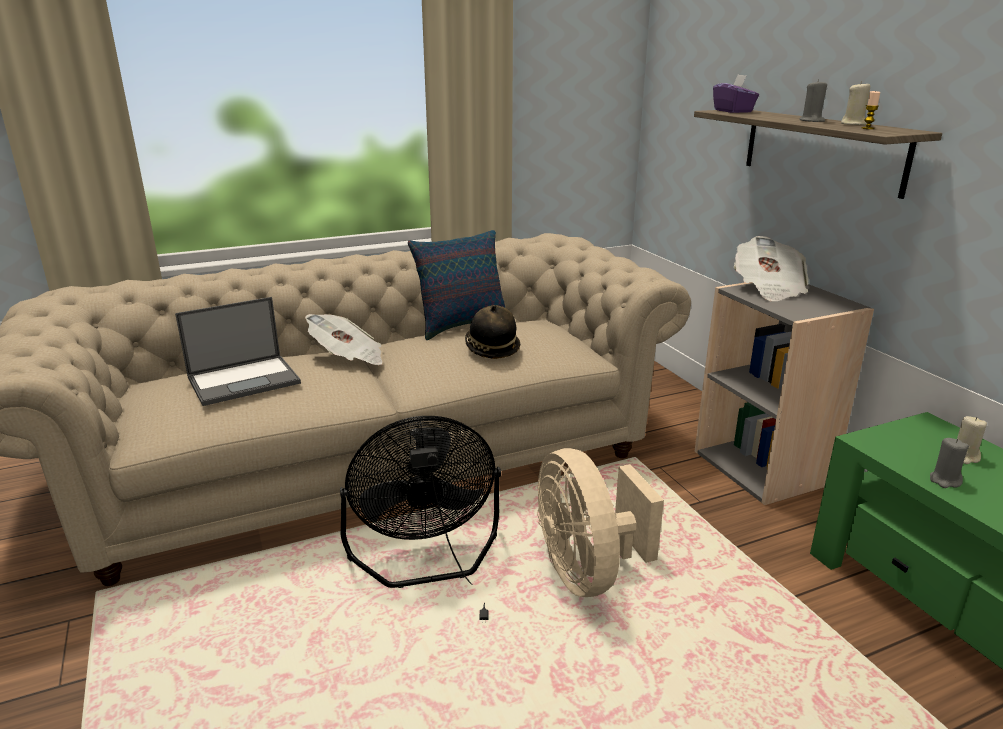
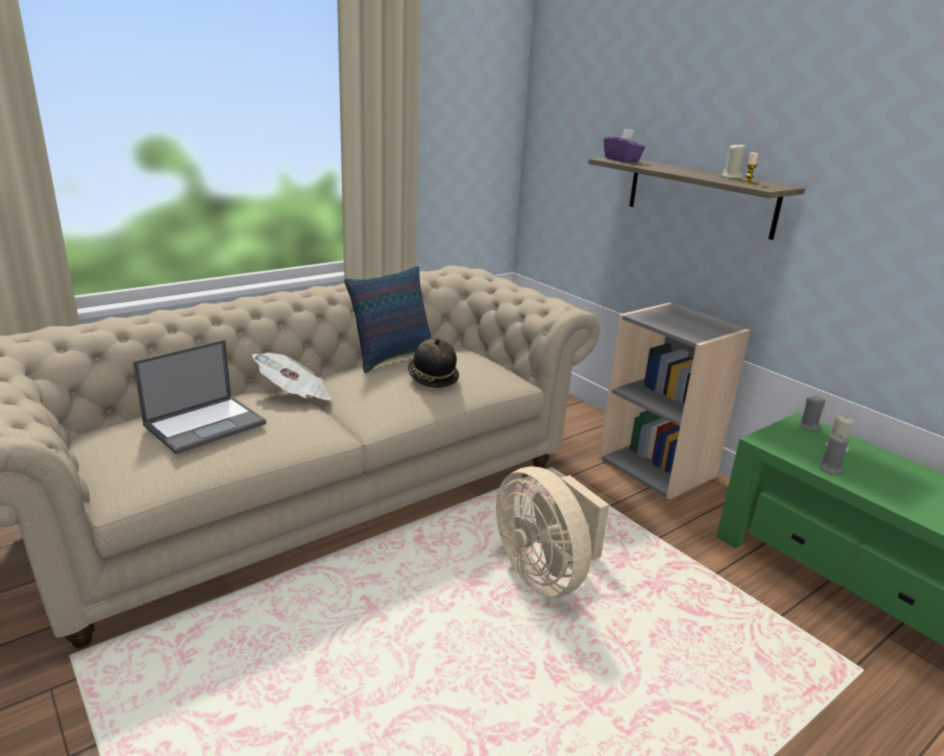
camera: 15 degrees left, 0 degrees up
black fan [340,416,501,623] -> none
newspaper [733,236,809,301] -> none
grey candle [800,79,827,122] -> grey candle moved to [798,395,825,431]

